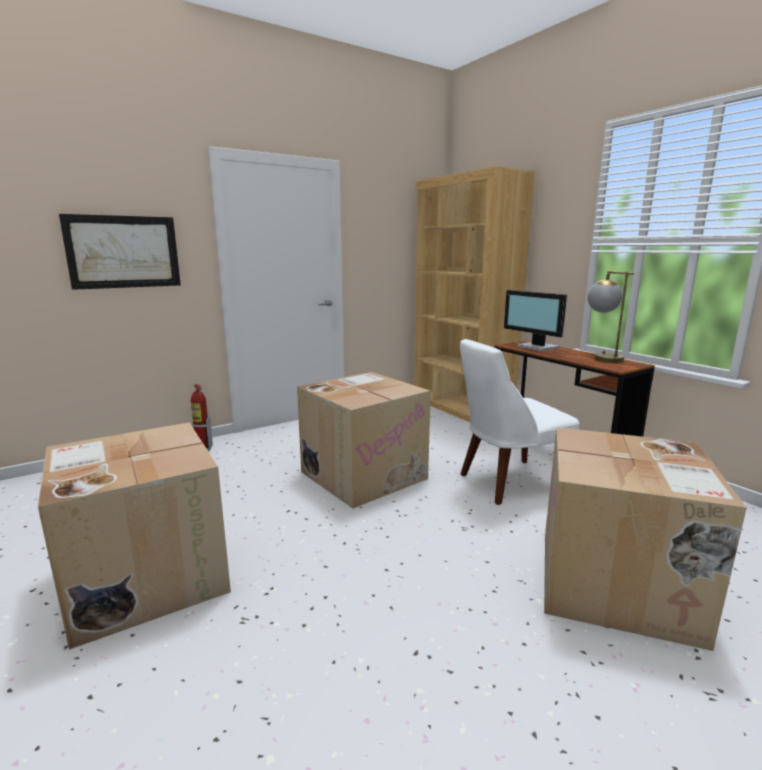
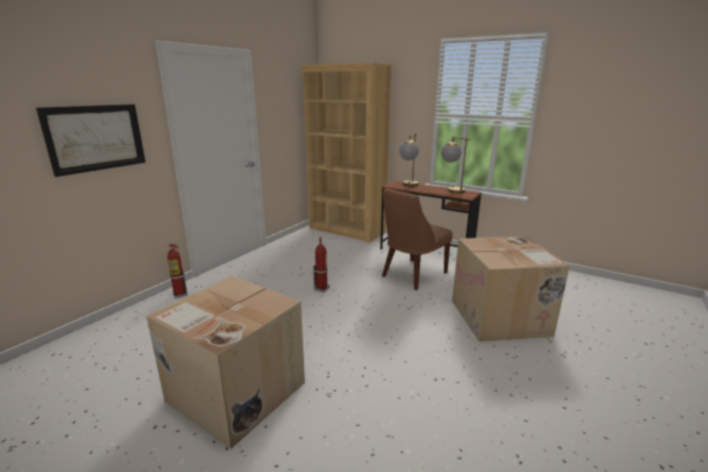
camera: 25 degrees left, 5 degrees up
cardboard box [297,372,431,508] -> fire extinguisher [313,237,330,292]
white chair [460,339,579,505] -> brown chair [382,188,452,290]
monitor [504,290,567,351] -> table lamp [399,133,419,186]

